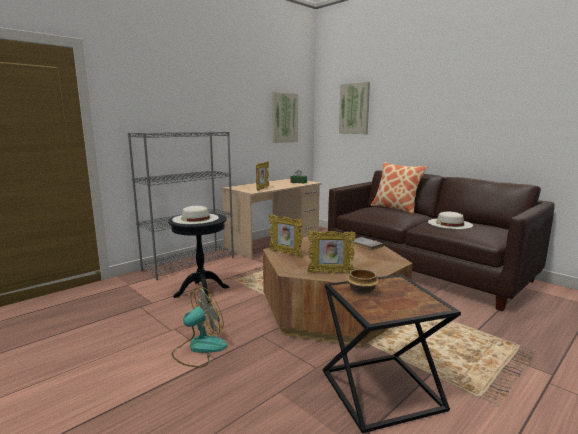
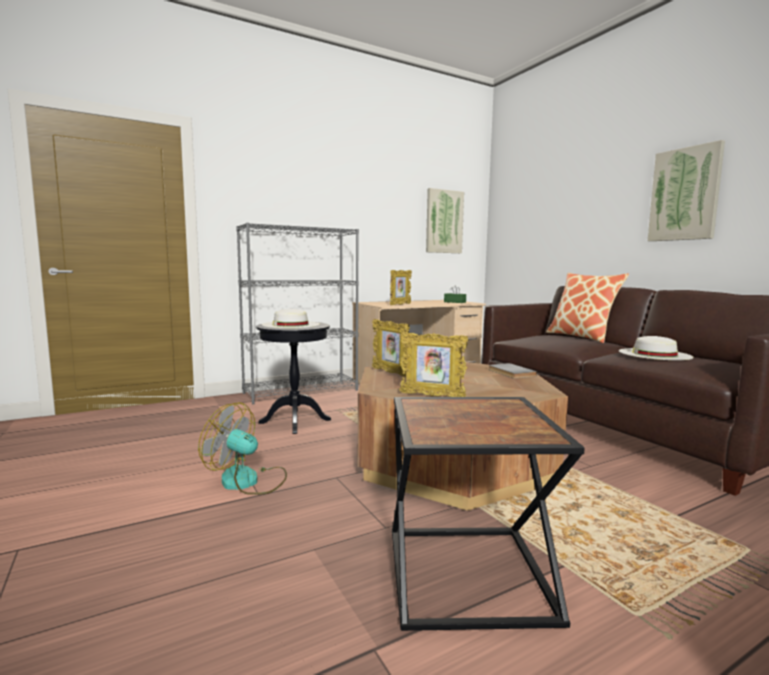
camera: 15 degrees right, 5 degrees down
fan [171,287,227,367] -> fan turned 135 degrees counterclockwise [198,402,287,495]
picture [339,82,370,134] -> picture moved to [648,140,725,241]
bowl [347,269,379,294] -> none

